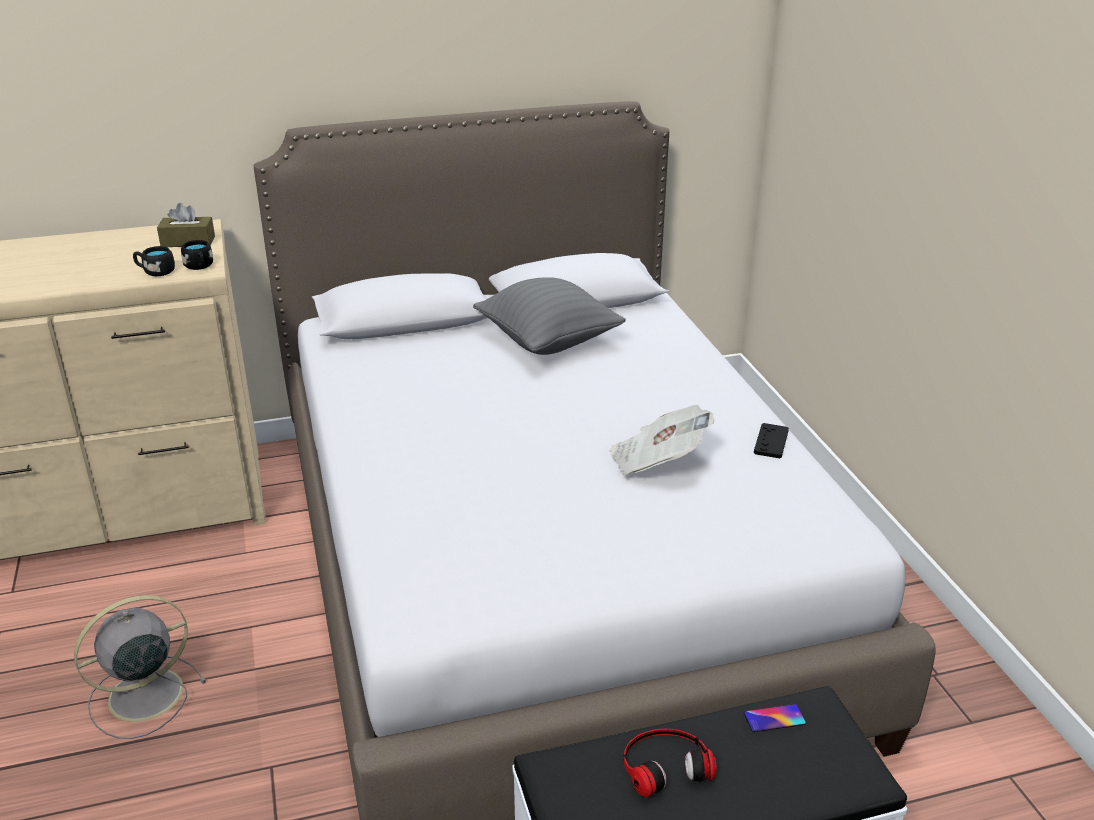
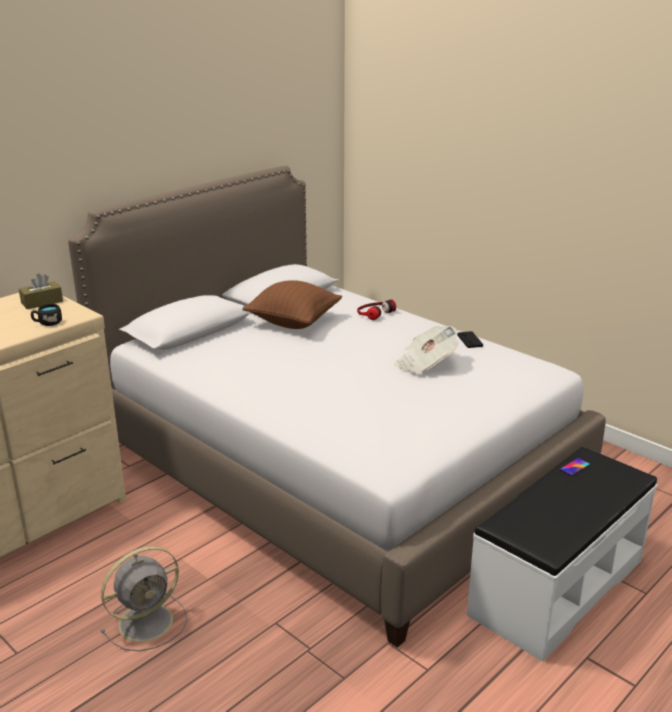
camera: 30 degrees left, 5 degrees down
grey fan [74,595,207,739] -> grey fan turned 150 degrees counterclockwise [100,546,187,651]
black mug [181,240,213,270] -> none
grey pillow [473,277,626,355] -> brown pillow [242,280,342,329]
headphones [623,729,716,797] -> headphones moved to [357,299,396,320]

